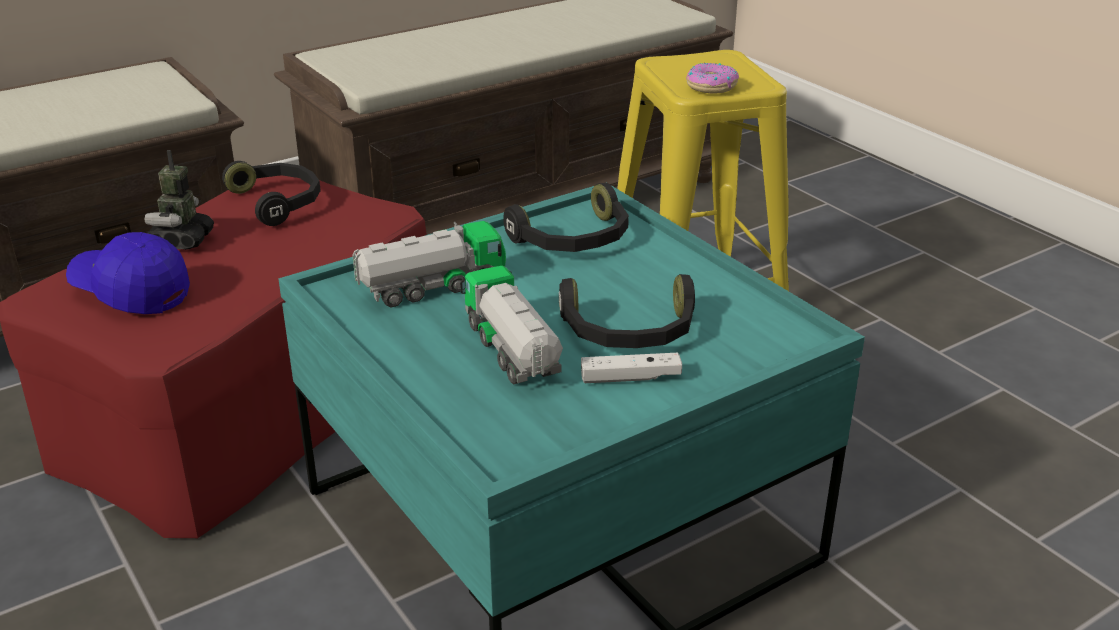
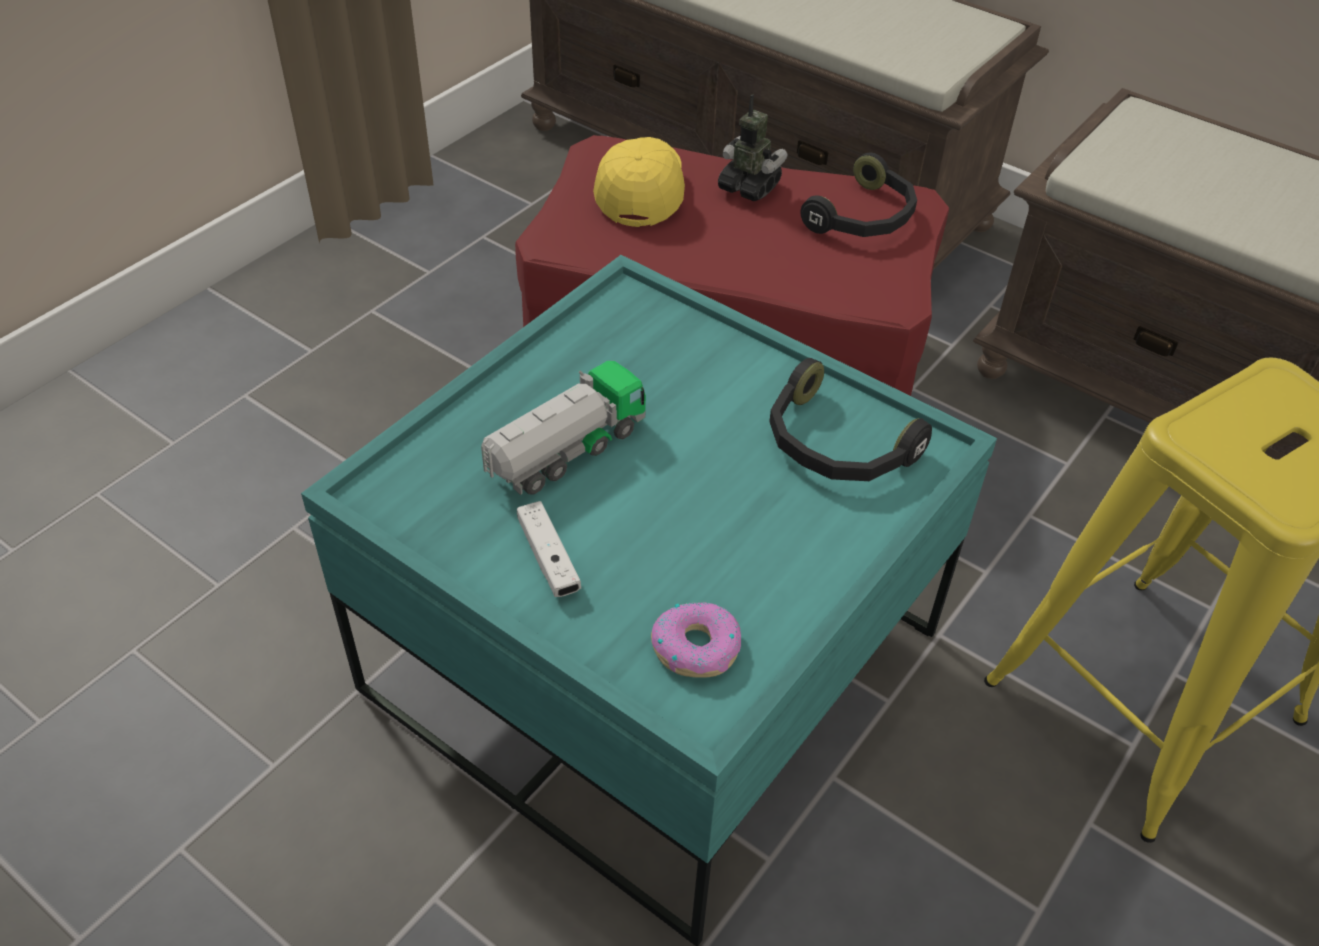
camera: 70 degrees right, 15 degrees up
blue cap [66,232,190,314] -> yellow cap [593,137,685,227]
toy robot [145,150,214,250] -> toy robot turned 45 degrees clockwise [718,94,788,201]
toy truck [353,221,506,308] -> none
black headphones [559,274,695,348] -> none
donut [686,63,739,93] -> donut moved to [651,602,741,678]

